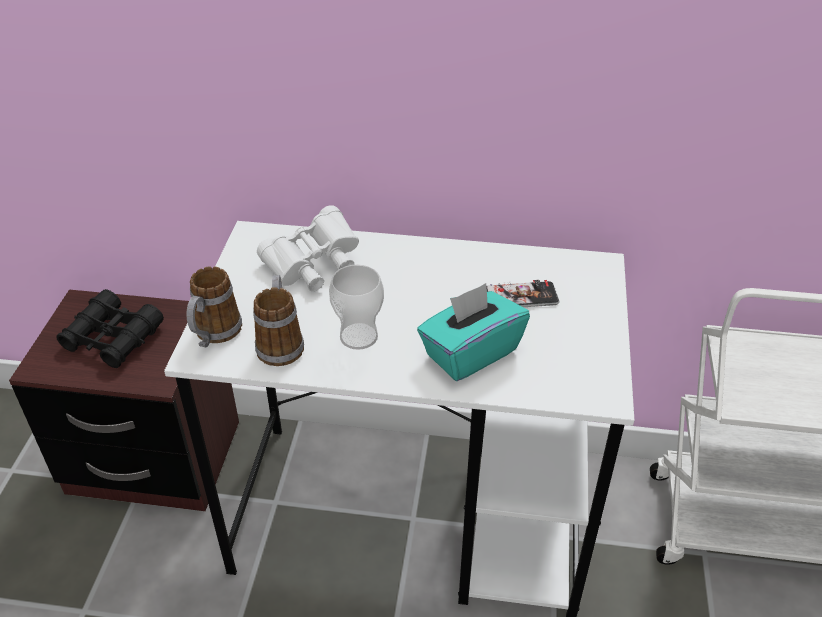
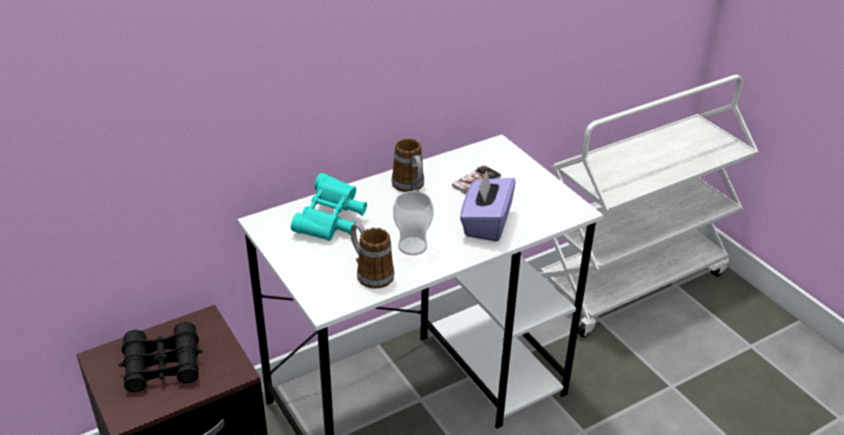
camera: 40 degrees left, 5 degrees down
mug [186,266,242,347] -> mug moved to [392,138,424,192]
white binoculars [257,205,359,291] -> turquoise binoculars [291,173,367,241]
turquoise tissue box [417,283,530,381] -> purple tissue box [460,170,516,242]

